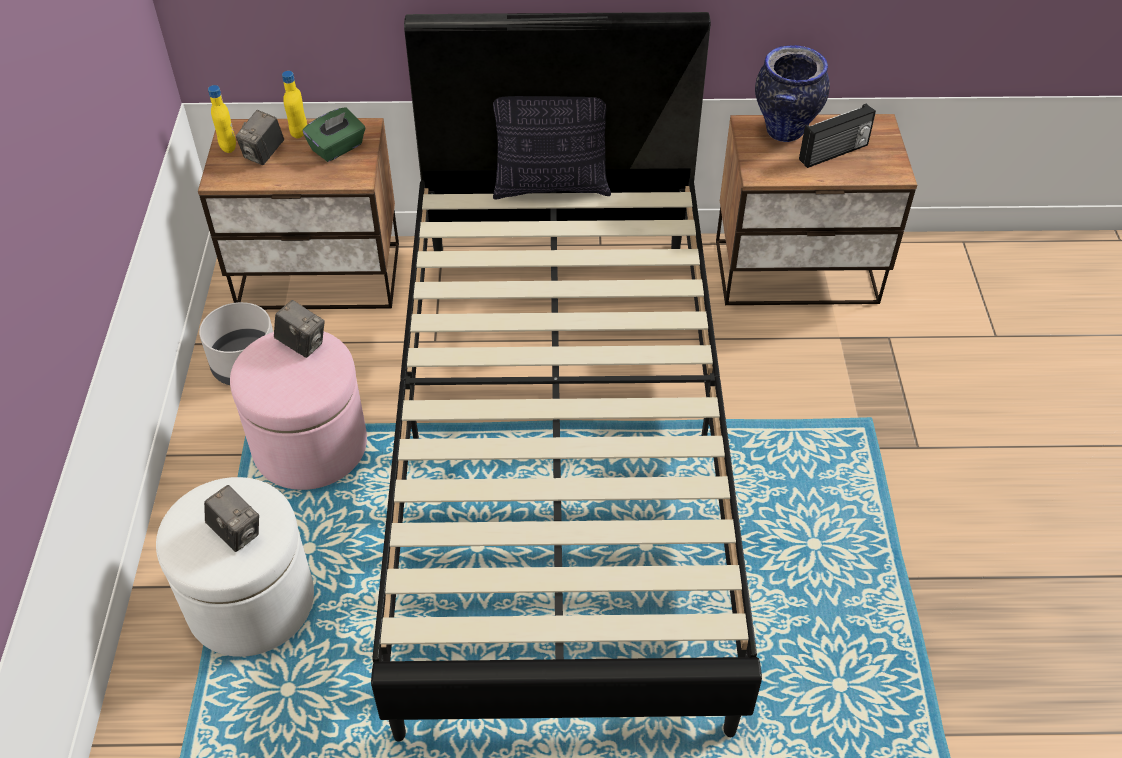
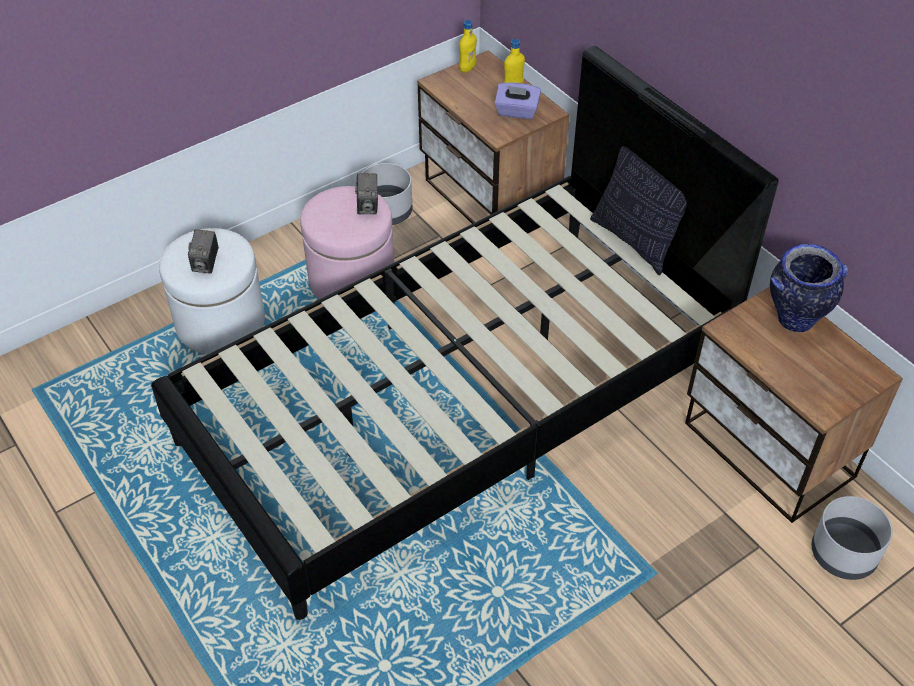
camera: 55 degrees right, 0 degrees up
camera [236,110,284,165] -> none
green tissue box [303,107,366,162] -> purple tissue box [495,82,541,119]
radio [799,104,876,168] -> none
none -> grey planter [812,496,893,580]

